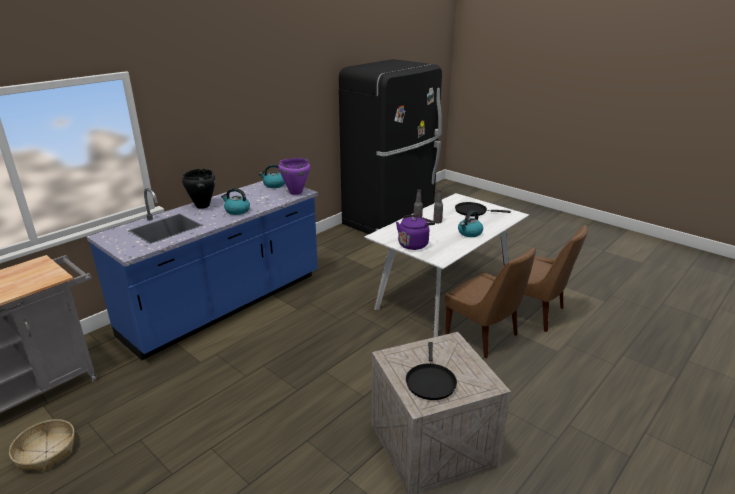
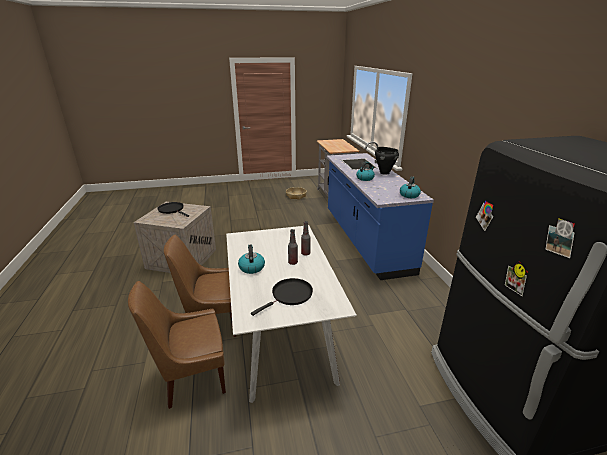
camera: 125 degrees right, 0 degrees up
purple cooking pot [278,158,310,195] -> none
purple kettle [396,215,435,250] -> none

